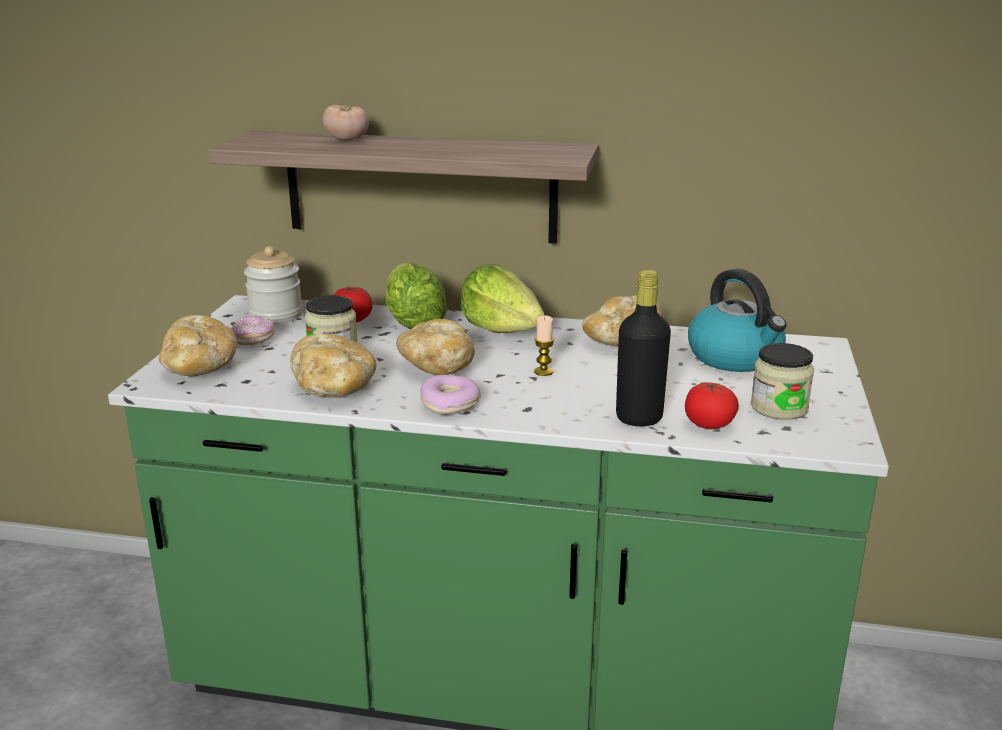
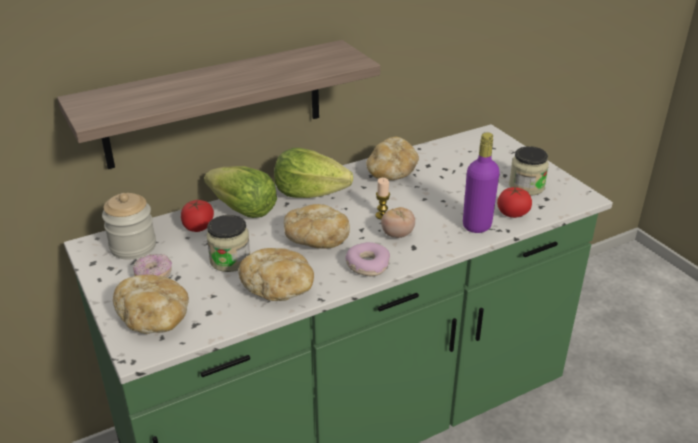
camera: 40 degrees left, 10 degrees up
tomato [323,105,369,141] -> tomato moved to [381,207,415,238]
black bottle [616,270,671,426] -> purple bottle [463,132,500,233]
kettle [688,269,787,372] -> none

